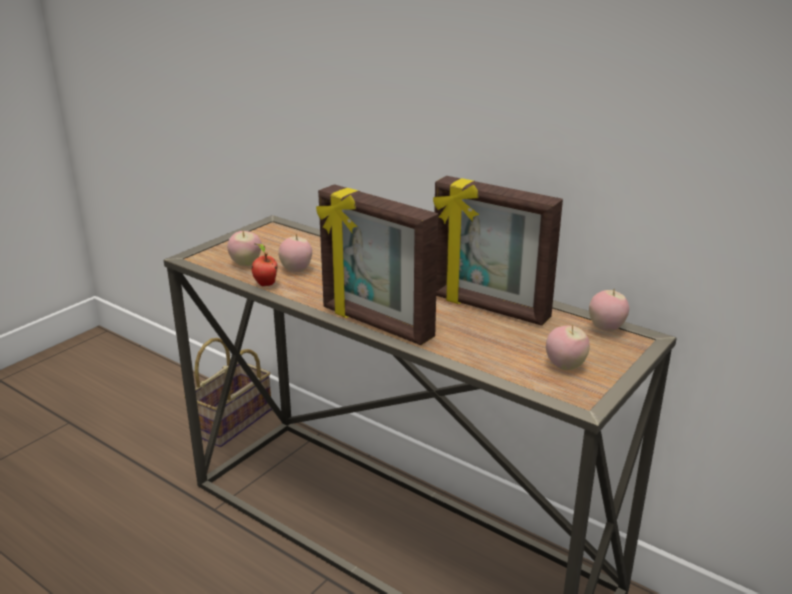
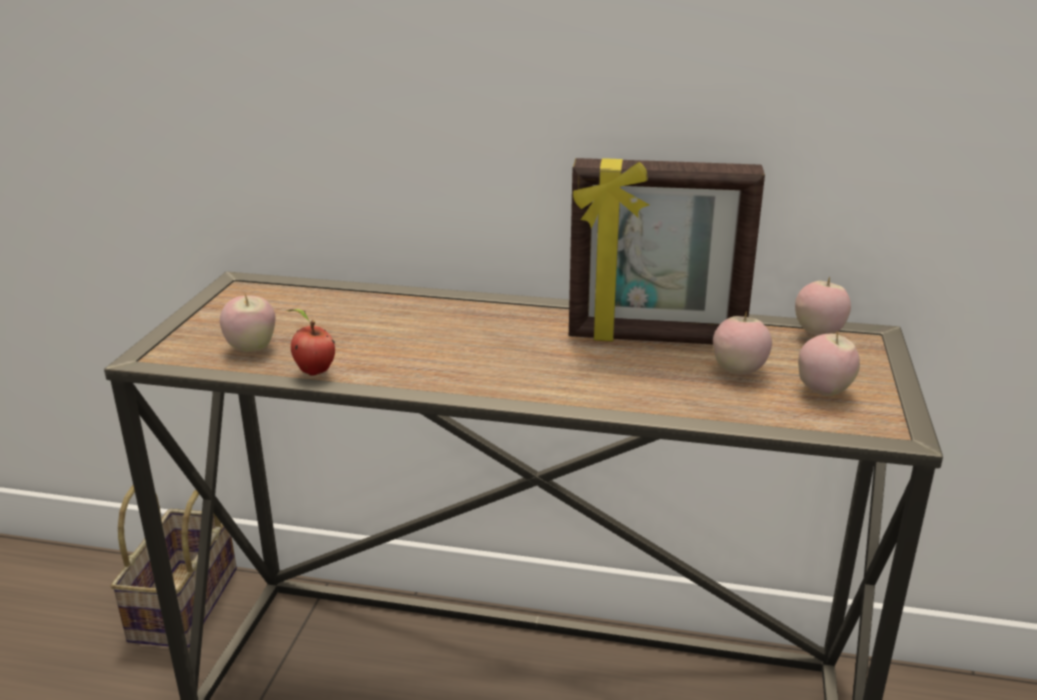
camera: 25 degrees left, 0 degrees up
apple [278,234,312,272] -> apple moved to [713,311,772,375]
picture frame [316,184,438,345] -> none

